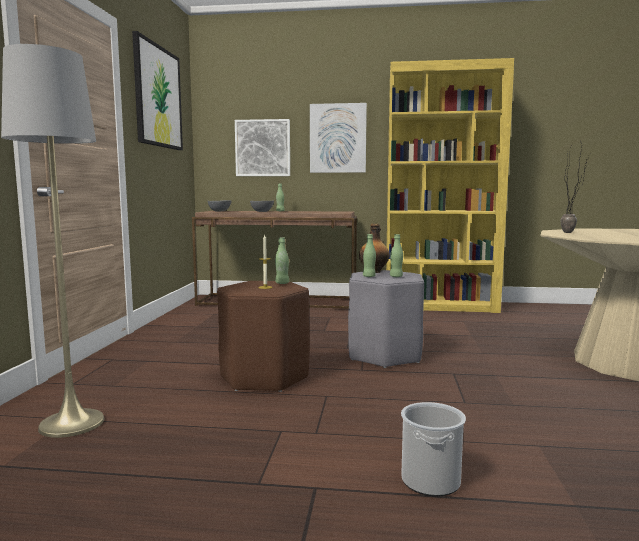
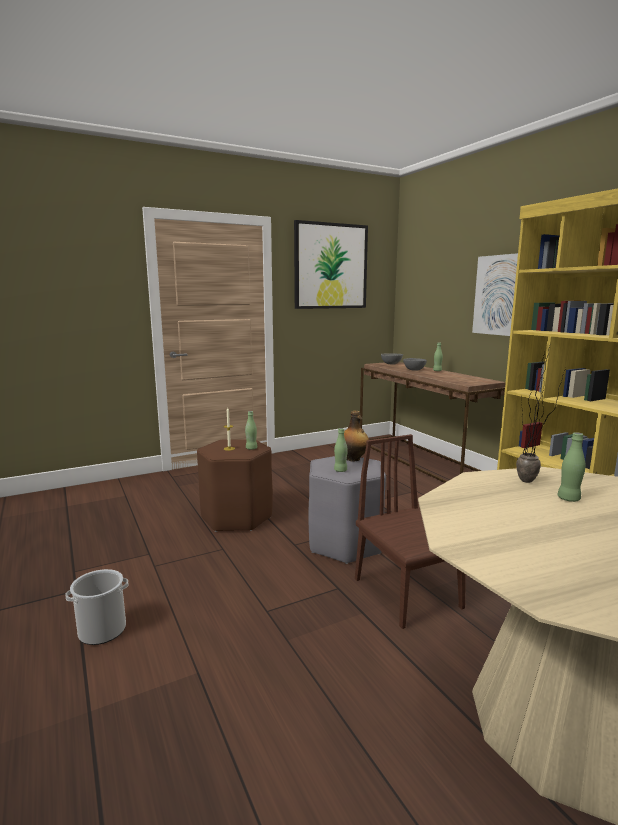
camera: 55 degrees right, 5 degrees up
grey floor lamp [1,44,105,438] -> none
picture [235,119,290,176] -> none
green bottle [363,234,376,277] -> green bottle moved to [558,432,586,502]
none -> brown chair [355,434,466,629]

